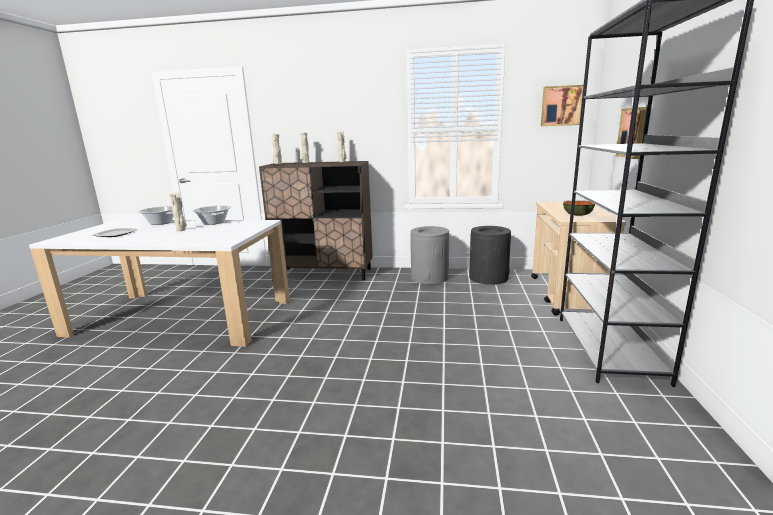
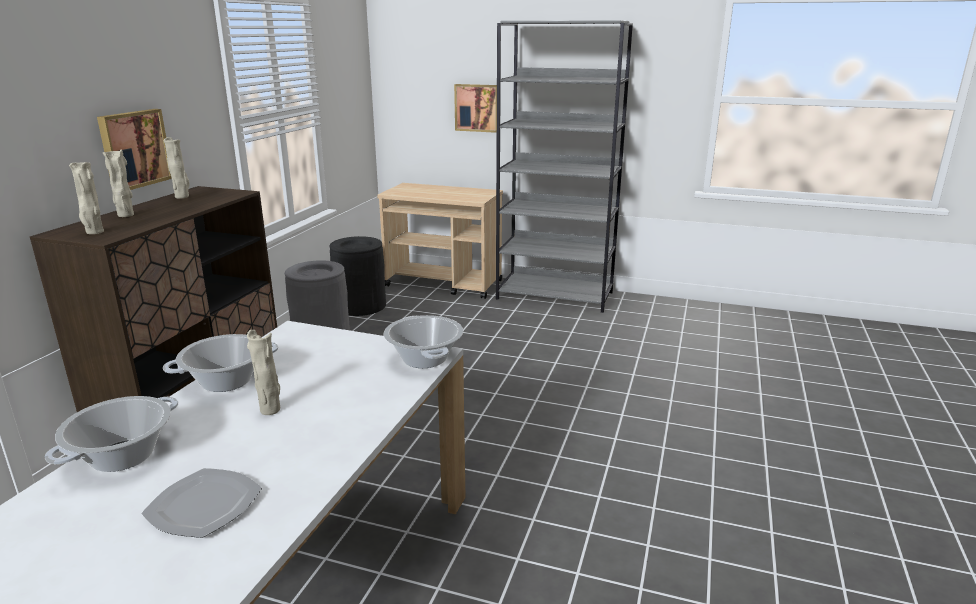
camera: 80 degrees left, 5 degrees up
picture [541,85,584,126] -> picture moved to [97,109,172,190]
bowl [563,201,595,216] -> none
none -> cooking pot [384,315,463,368]

